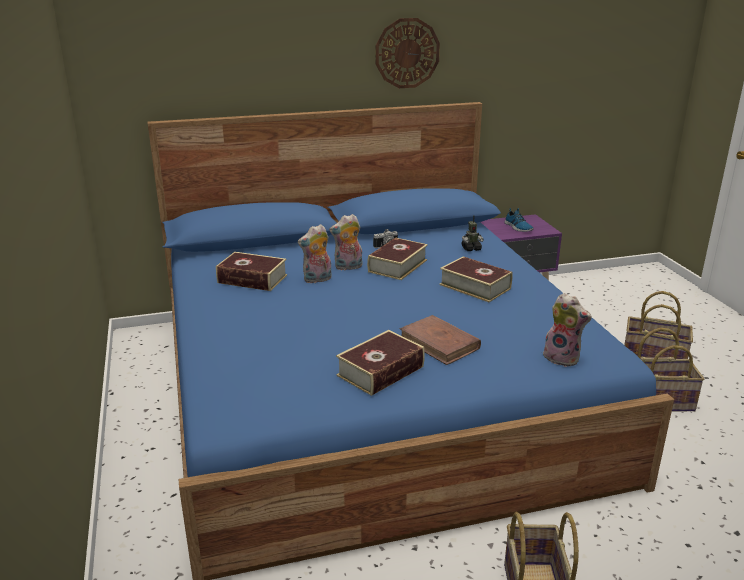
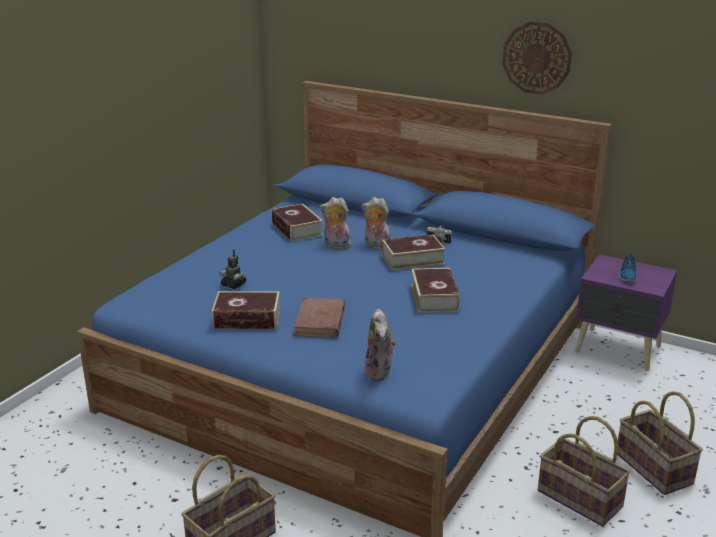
camera: 45 degrees right, 0 degrees up
toy robot [462,215,484,251] -> toy robot moved to [219,249,246,289]

